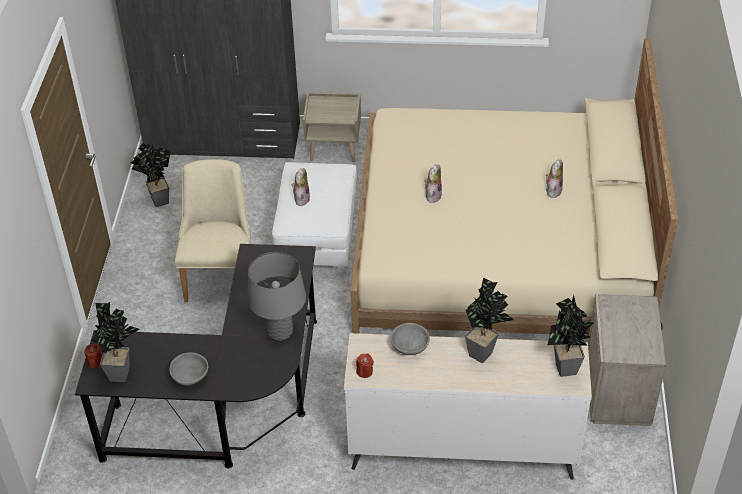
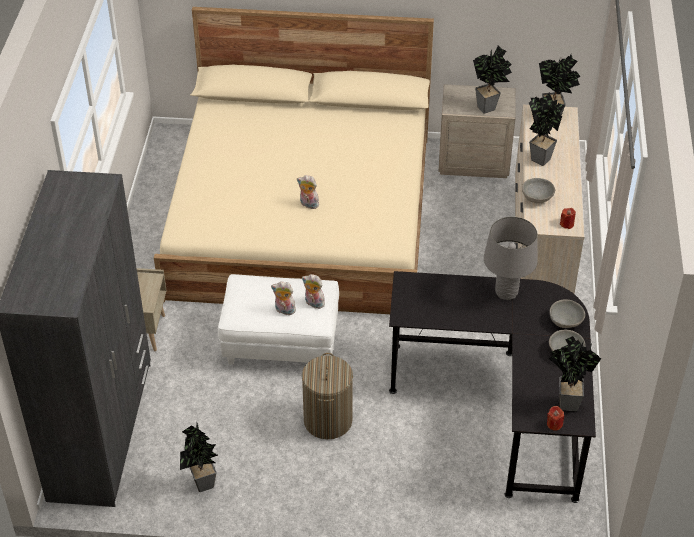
camera: 90 degrees left, 0 degrees up
beige chair [175,159,251,302] -> laundry basket [302,353,353,439]
plush toy [546,160,563,198] -> plush toy moved to [302,274,325,309]
none -> potted plant [473,45,512,114]
none -> grey bowl [549,299,585,328]

